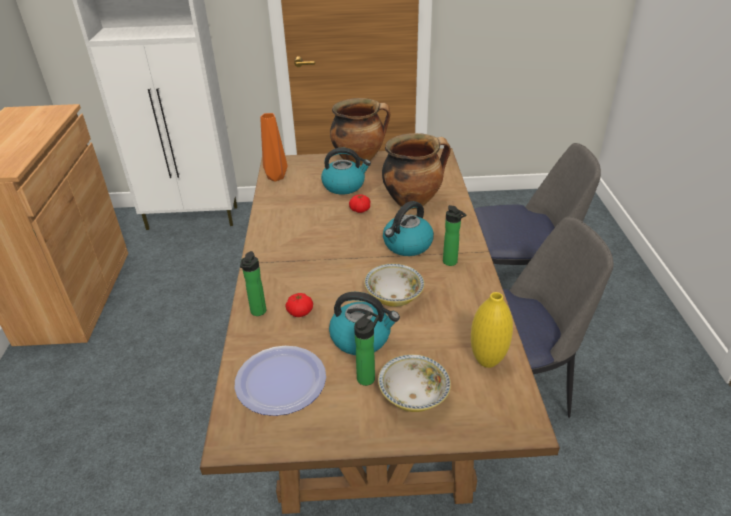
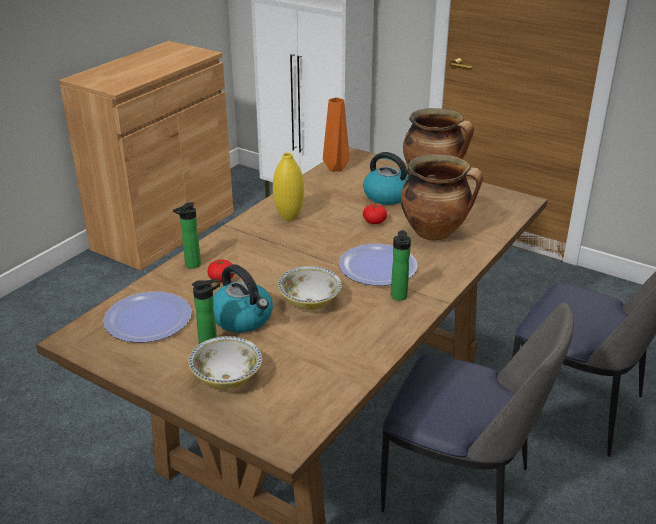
camera: 35 degrees right, 5 degrees down
kettle [383,201,434,256] -> plate [339,244,418,286]
yellow vase [471,292,513,368] -> yellow vase moved to [273,153,304,221]

